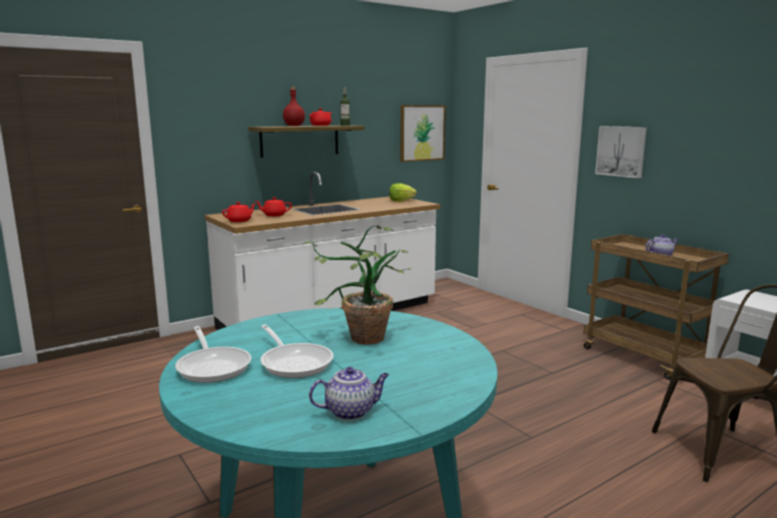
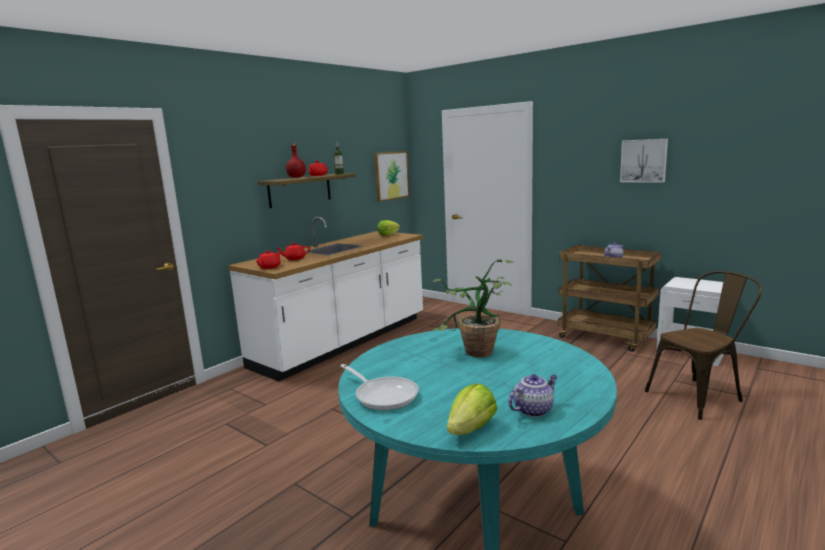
camera: 15 degrees left, 0 degrees up
frying pan [261,324,333,378] -> none
picture [595,126,647,178] -> picture moved to [620,139,668,183]
none -> lettuce [447,383,497,435]

